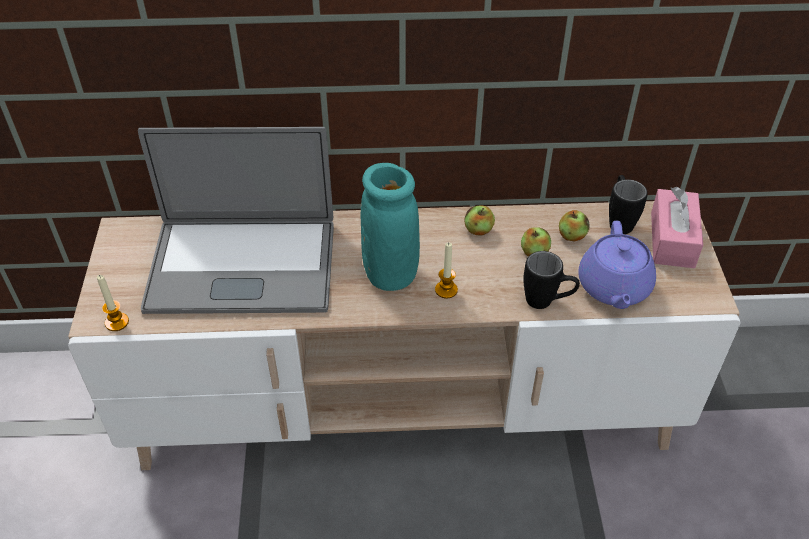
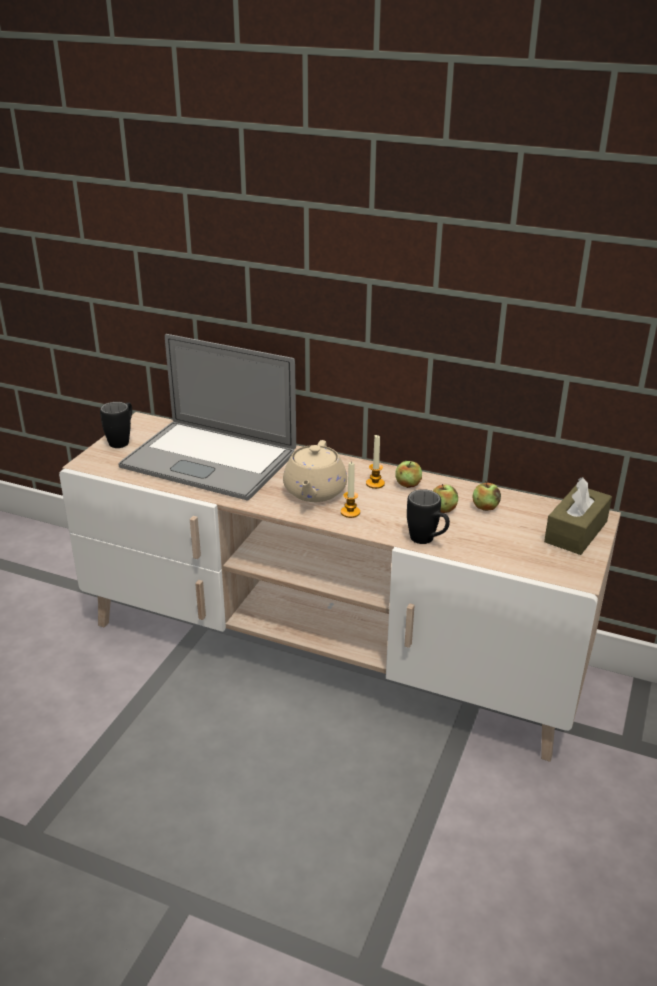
camera: 25 degrees right, 15 degrees down
candle [97,275,129,331] -> candle moved to [366,435,385,489]
turquoise vase [361,163,420,291] -> beige teapot [283,440,347,502]
purple teapot [578,221,656,309] -> none
black mug [609,175,648,234] -> black mug moved to [100,402,132,448]
pink tissue box [651,187,703,268] -> brown tissue box [544,477,612,555]

